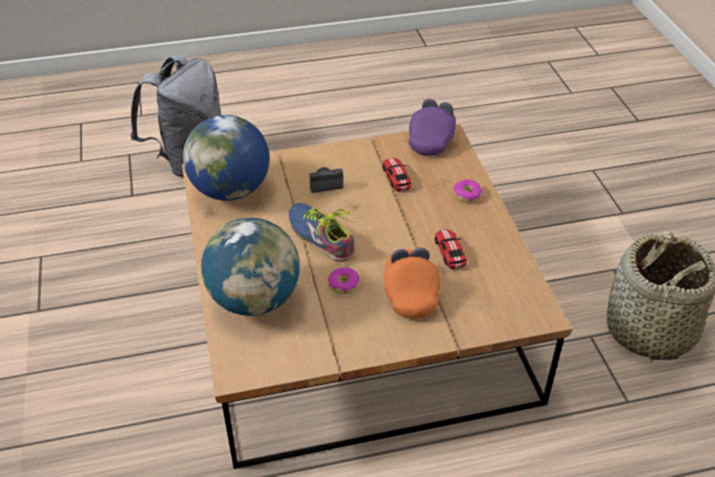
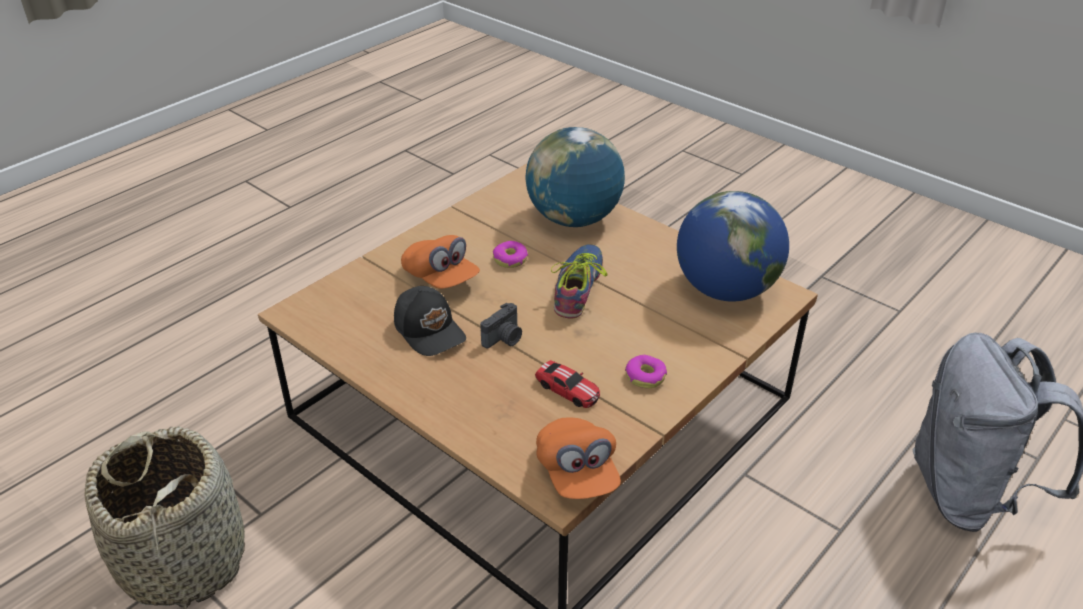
camera: 145 degrees right, 5 degrees down
shoe [288,203,355,262] -> shoe turned 90 degrees counterclockwise [551,244,608,318]
camera [310,167,343,193] -> camera moved to [480,303,522,348]
purple cap [409,99,456,156] -> orange cap [536,418,621,499]
toy car [435,230,467,269] -> black cap [394,286,466,356]
donut [453,179,482,203] -> donut moved to [625,355,667,388]

